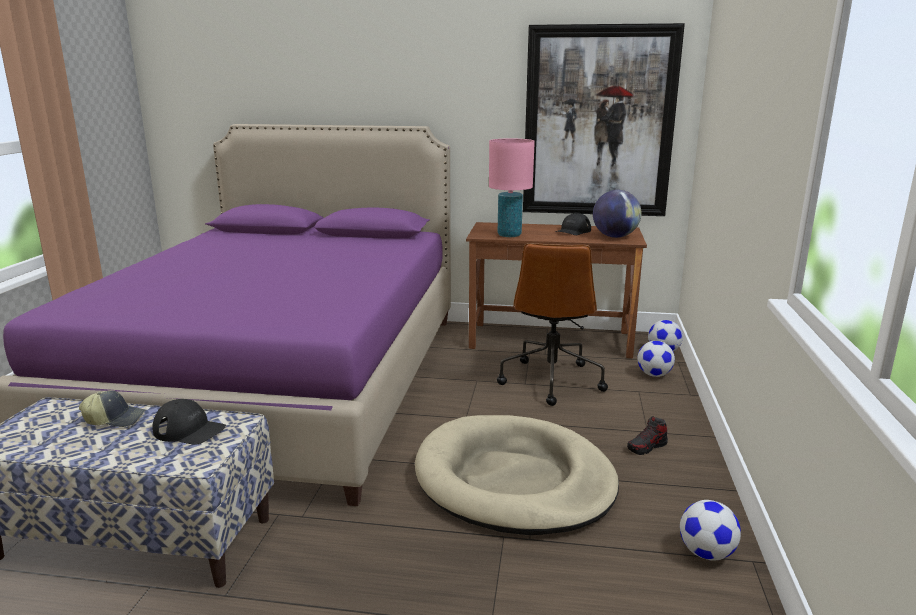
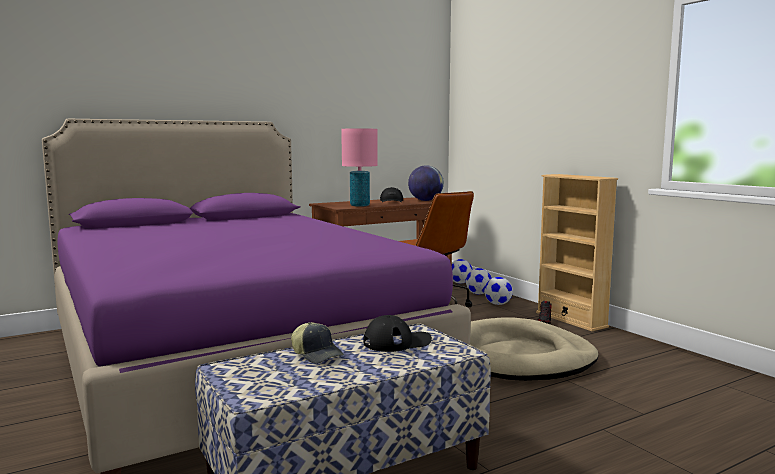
camera: 40 degrees left, 10 degrees down
cap [79,390,145,427] -> cap turned 90 degrees clockwise [291,322,344,364]
picture [523,23,685,216] -> none
football [680,500,741,561] -> football moved to [484,277,513,305]
none -> beige bookcase [536,174,618,331]

